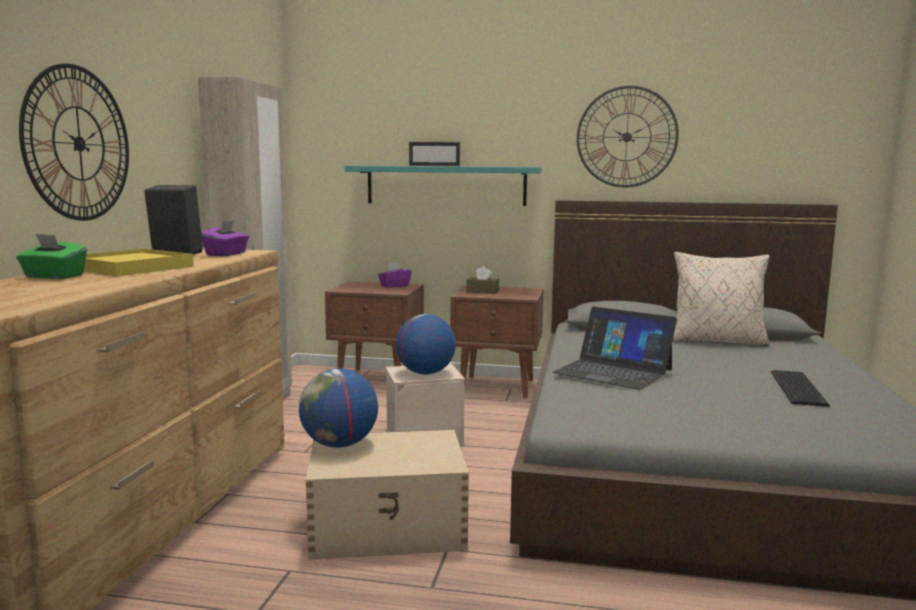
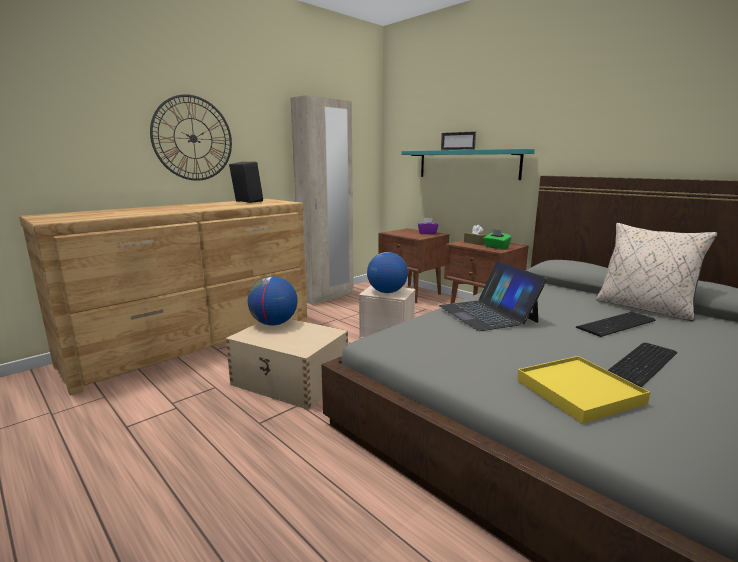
camera: 35 degrees right, 5 degrees up
green tissue box [16,234,87,279] -> green tissue box moved to [483,229,512,249]
yellow tray [83,249,194,276] -> yellow tray moved to [517,356,650,424]
purple tissue box [201,220,249,256] -> none
wall clock [577,86,679,188] -> none
none -> keyboard [576,312,655,337]

